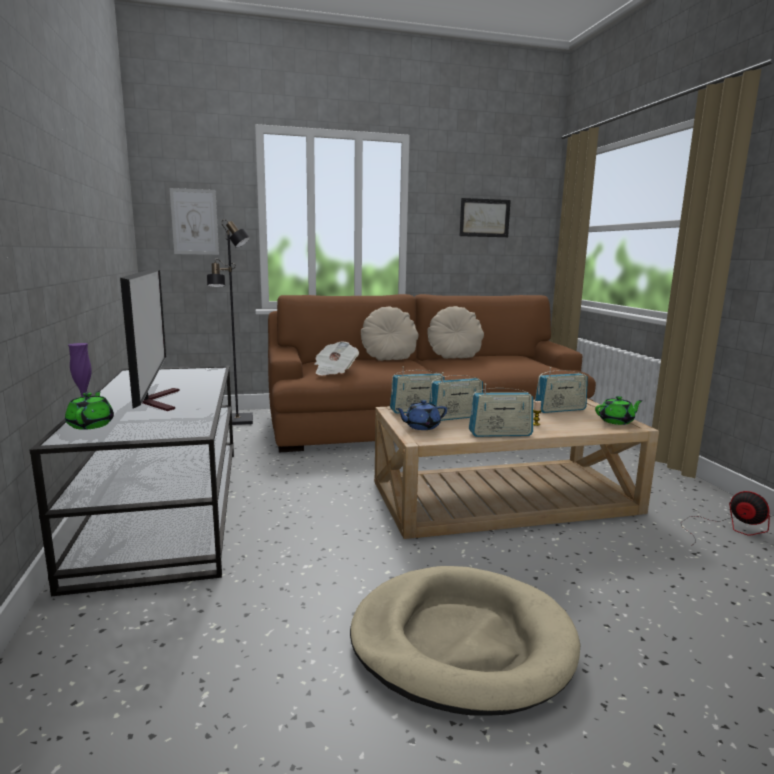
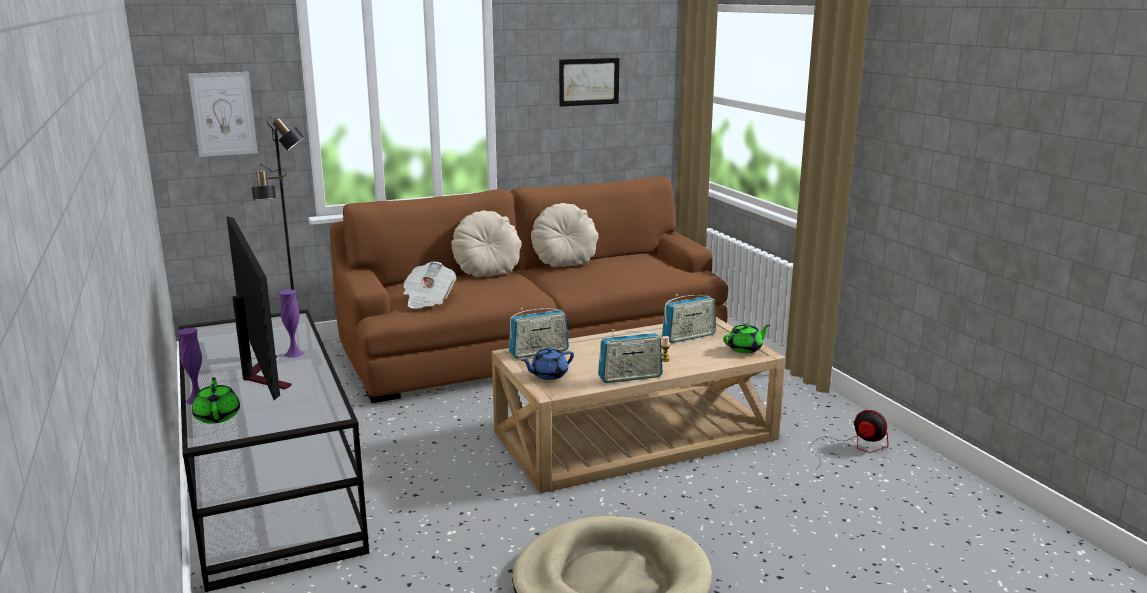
camera: 10 degrees left, 5 degrees up
radio [429,372,483,421] -> none
none -> purple vase [279,289,304,358]

